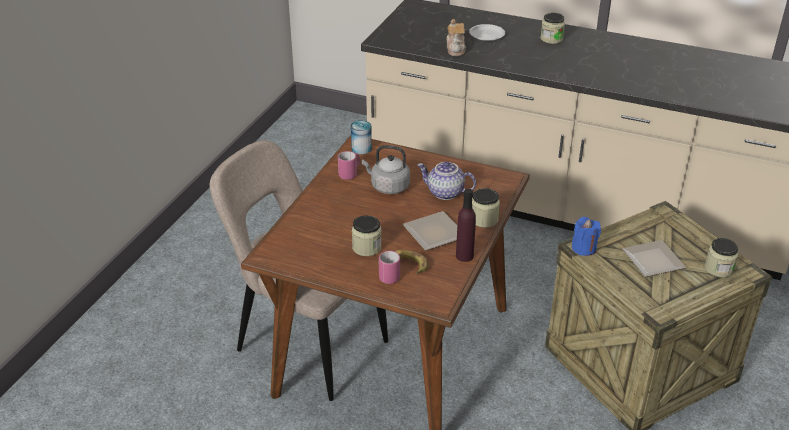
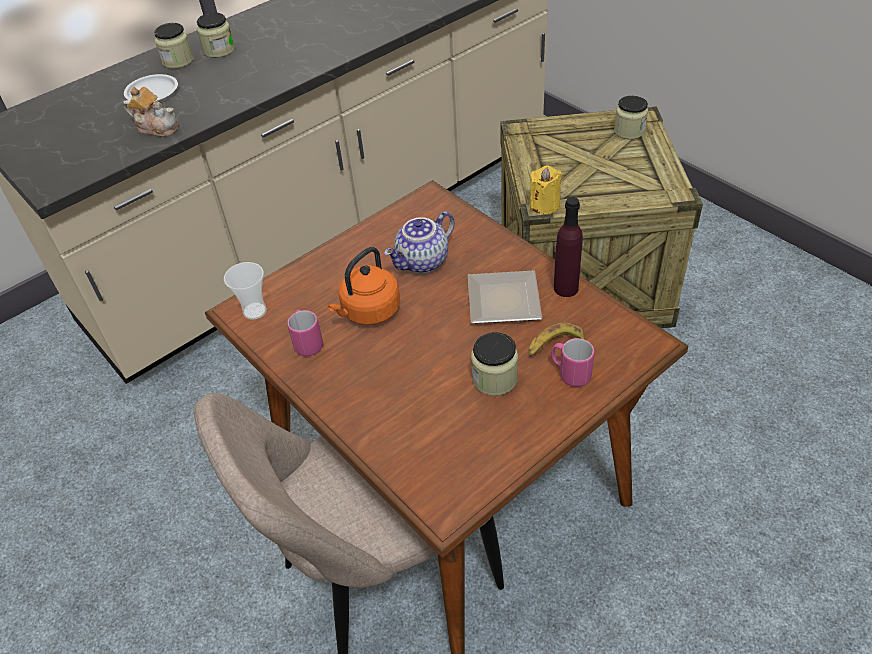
camera: 60 degrees left, 10 degrees up
can [351,120,372,155] -> cup [224,262,267,320]
grey kettle [362,145,410,194] -> orange kettle [328,247,400,325]
jar [472,188,500,228] -> jar moved to [154,23,194,69]
blue candle [572,217,601,256] -> yellow candle [530,165,562,214]
plate [622,240,686,277] -> none

